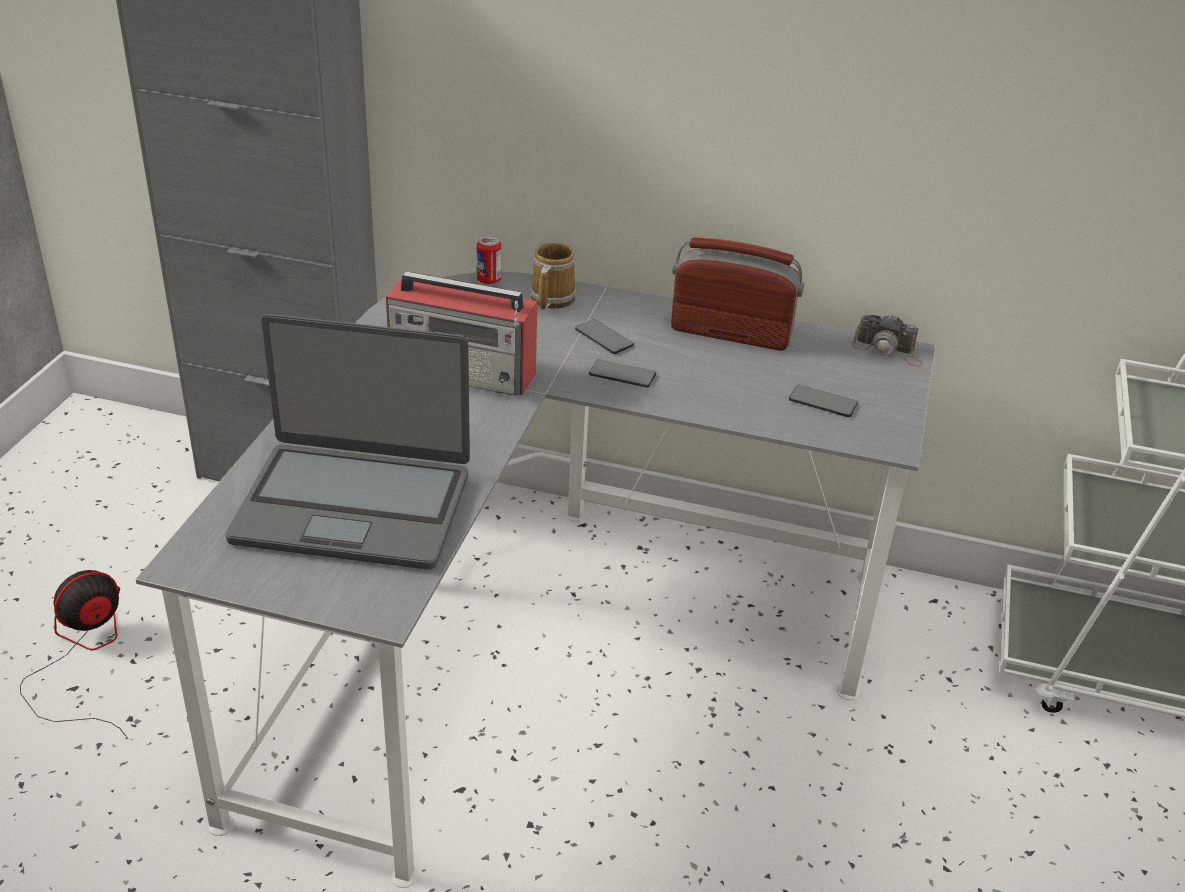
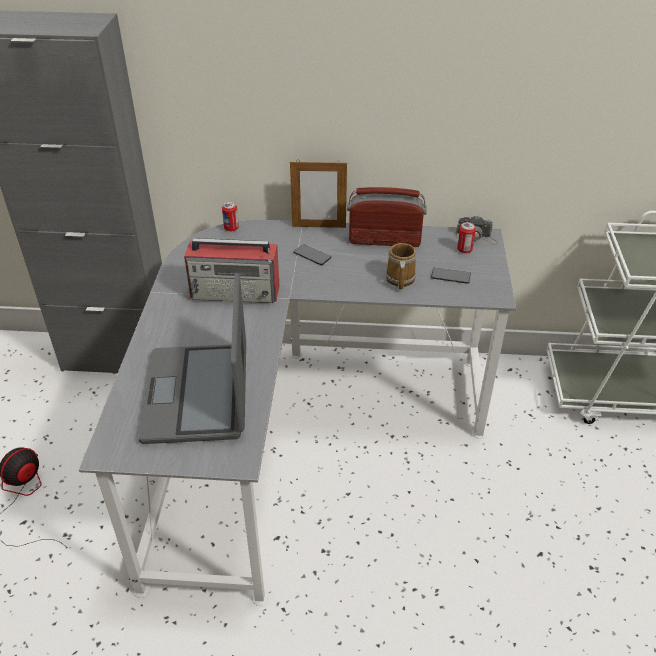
camera: 10 degrees left, 5 degrees up
laptop [225,314,470,570] -> laptop turned 90 degrees clockwise [138,273,246,444]
mug [531,242,576,310] -> mug moved to [386,243,416,290]
phone [589,359,656,388] -> none
none -> picture frame [290,159,347,228]
none -> can [457,222,476,253]

